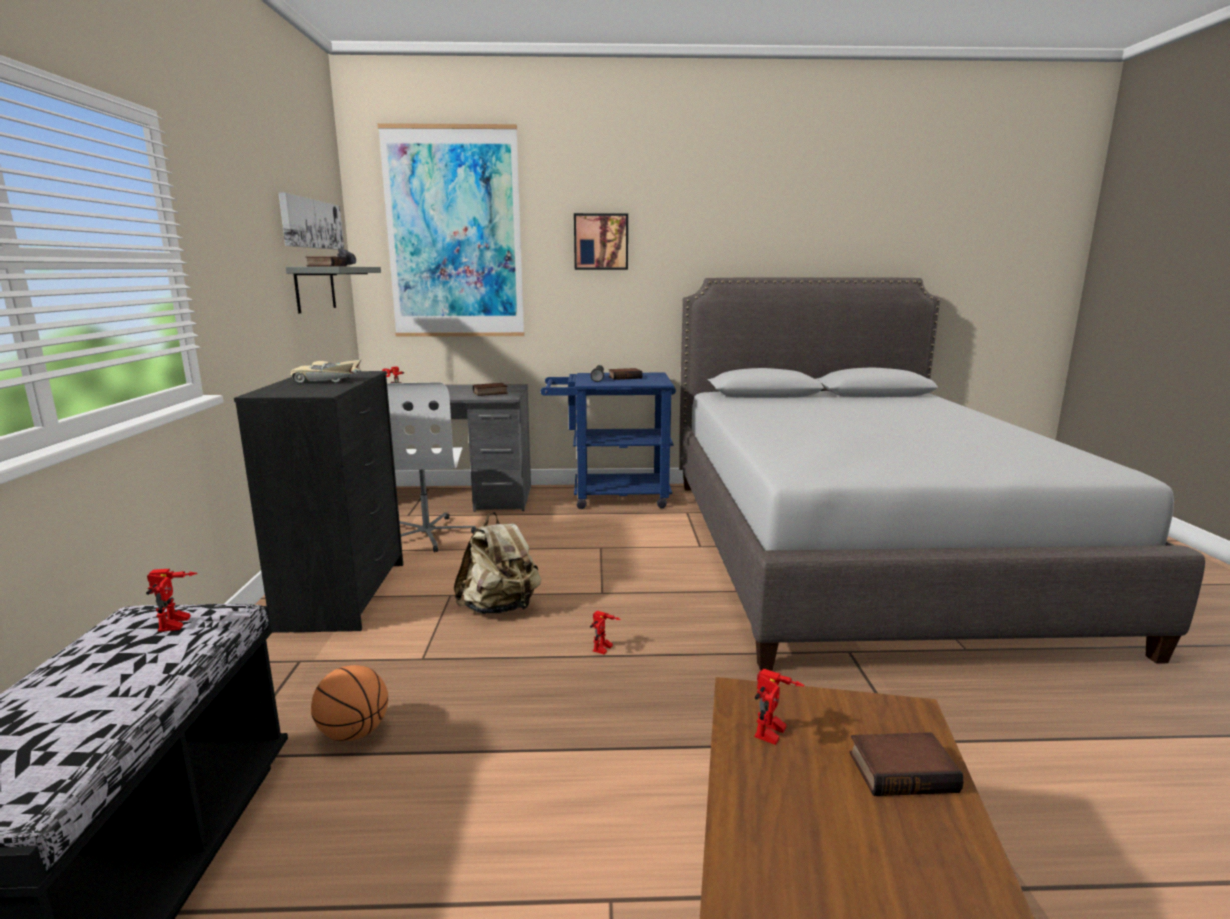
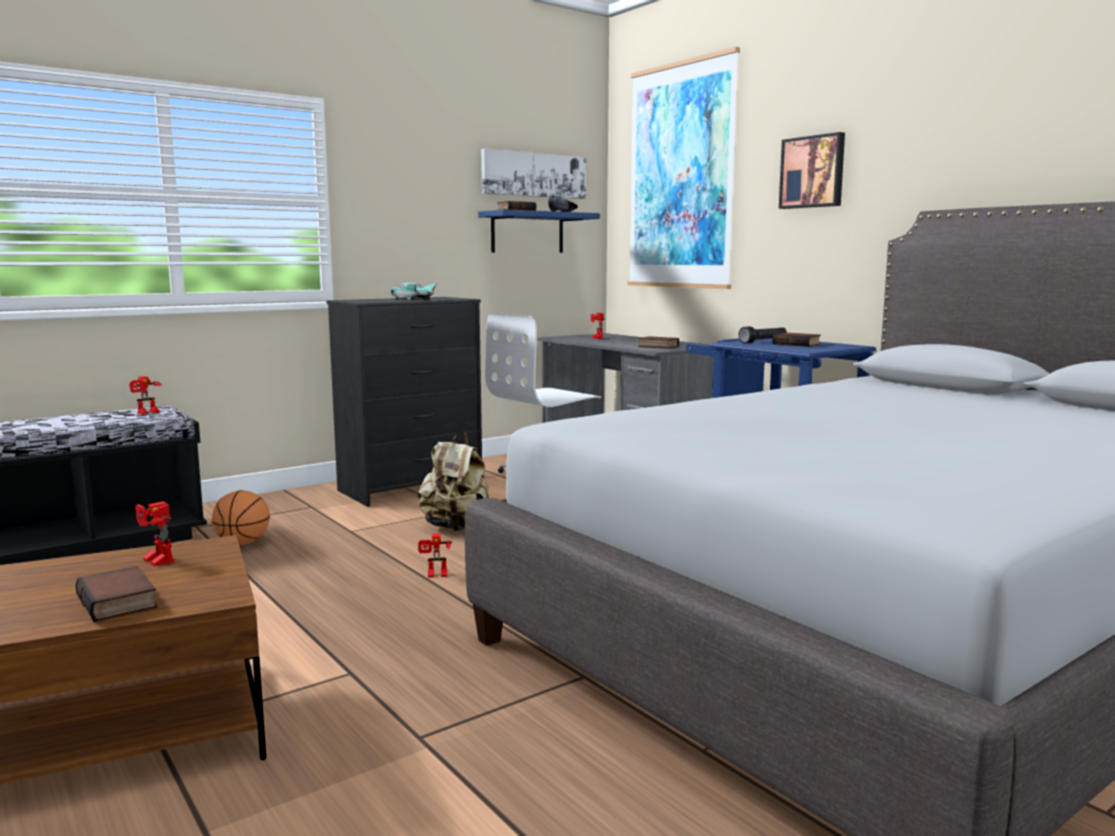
camera: 55 degrees right, 5 degrees down
grey shelf [286,267,381,313] -> blue shelf [478,209,600,253]
beige toy car [290,360,361,383] -> turquoise toy car [391,283,437,300]
toy robot [755,669,805,745] -> toy robot turned 45 degrees clockwise [135,501,174,566]

